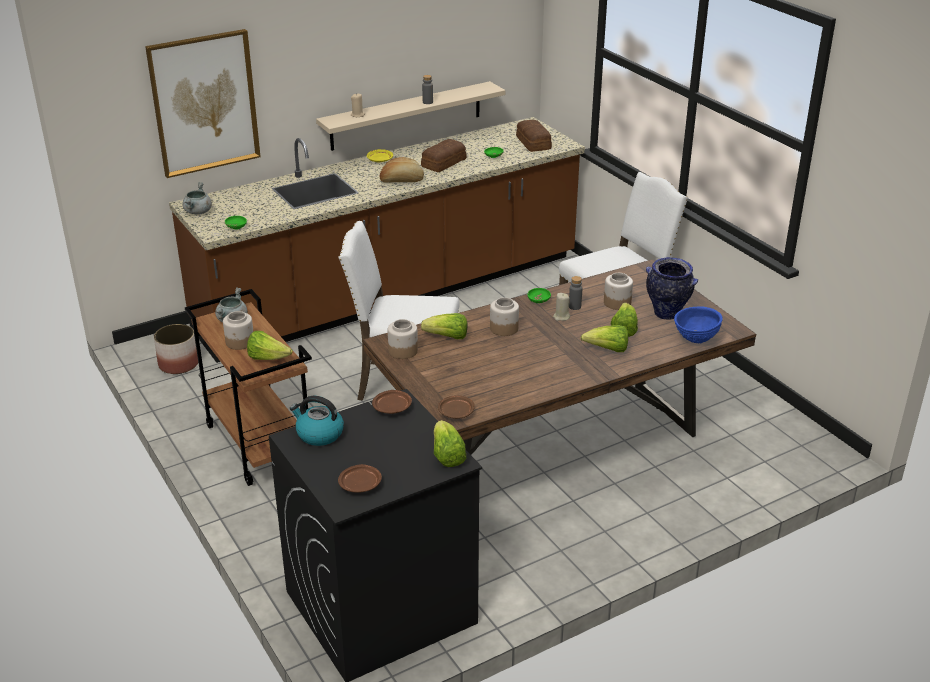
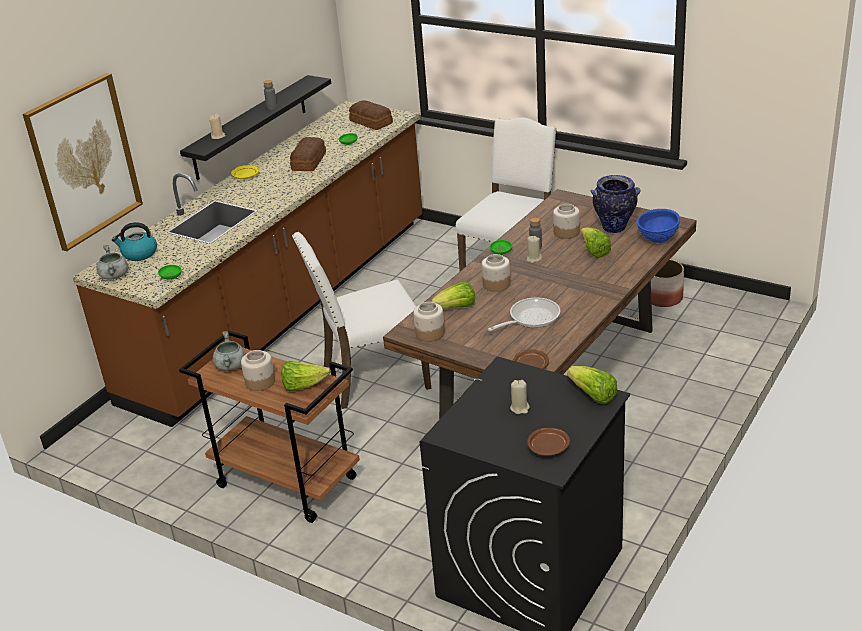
camera: 25 degrees left, 0 degrees up
planter [154,324,198,374] -> planter moved to [651,260,684,307]
kettle [290,396,344,446] -> kettle moved to [112,222,157,261]
beige shelf [316,81,505,151] -> black shelf [180,75,331,180]
brown plate [372,390,412,414] -> none
bread [379,157,424,183] -> none
lettuce [580,325,628,352] -> none
none -> frying pan [488,298,561,331]
none -> beige candle [510,380,530,414]

